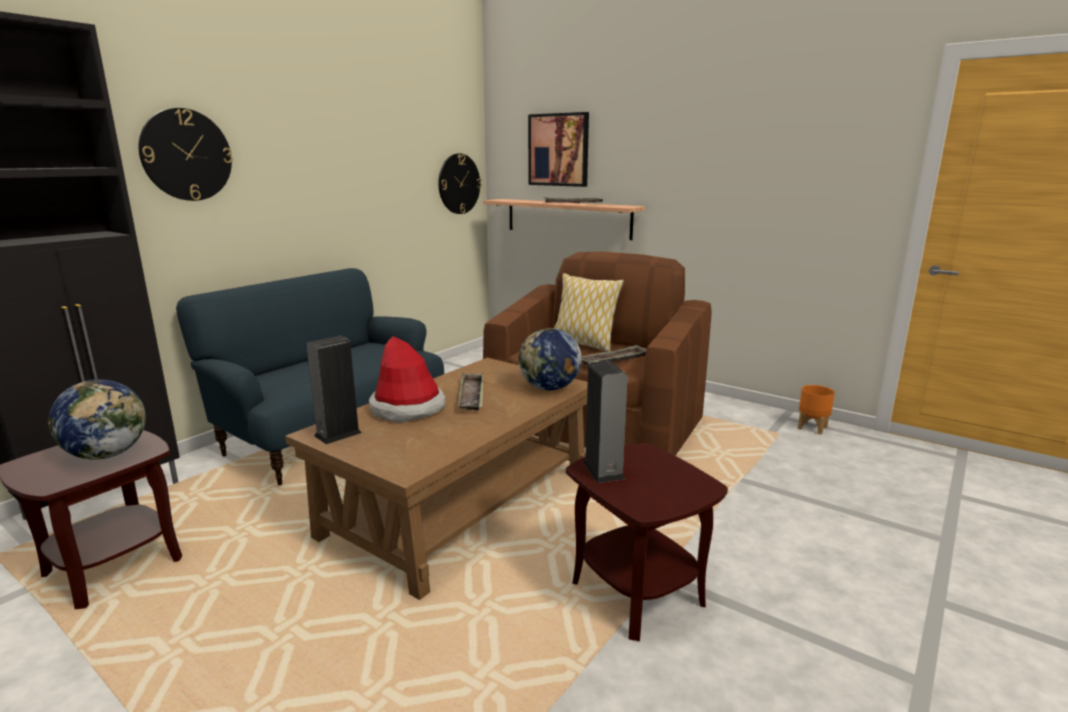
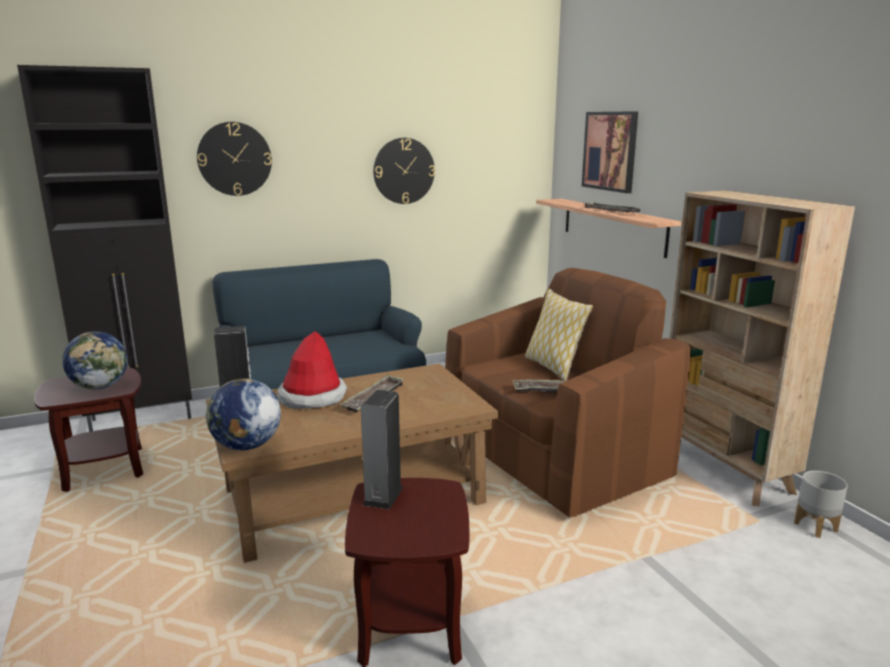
camera: 30 degrees right, 0 degrees up
wall clock [438,154,481,214] -> wall clock moved to [373,138,435,204]
globe [519,328,582,390] -> globe moved to [205,378,281,450]
orange planter [798,385,835,435] -> grey planter [794,471,848,538]
none -> beige bookcase [669,190,855,506]

